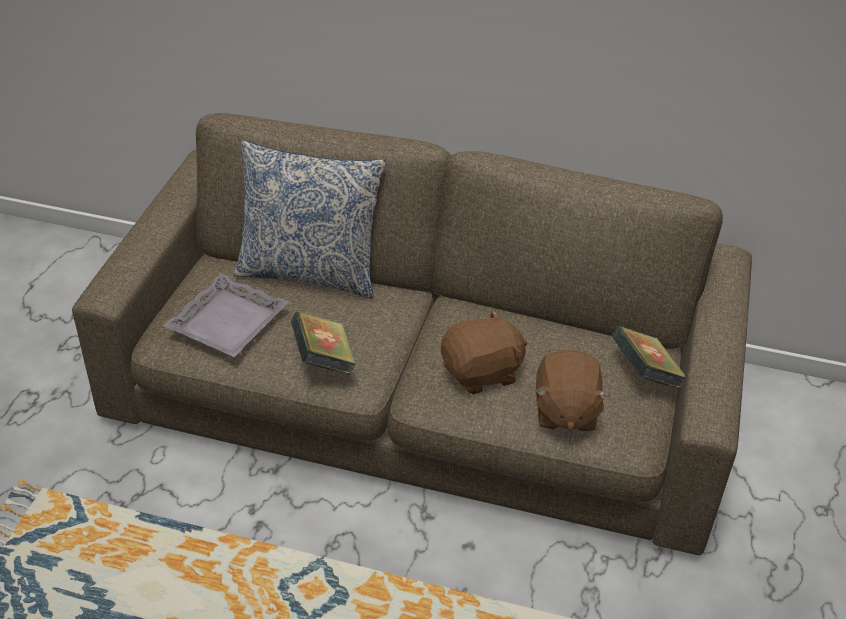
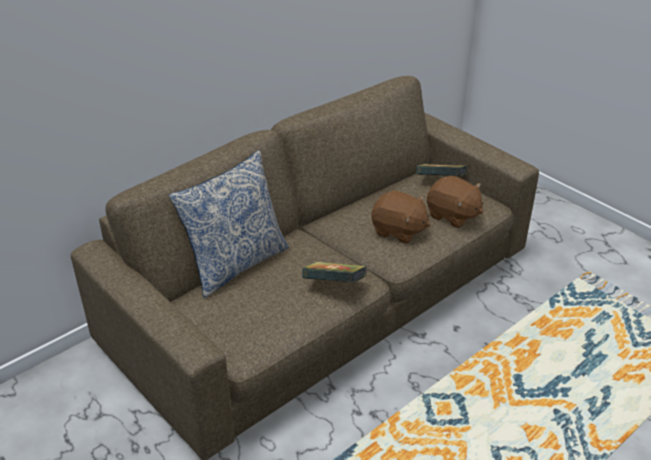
camera: 55 degrees left, 5 degrees down
grey tray [163,273,289,357] -> none
brown plush toy [441,310,527,395] -> brown plush toy turned 105 degrees clockwise [371,190,430,244]

